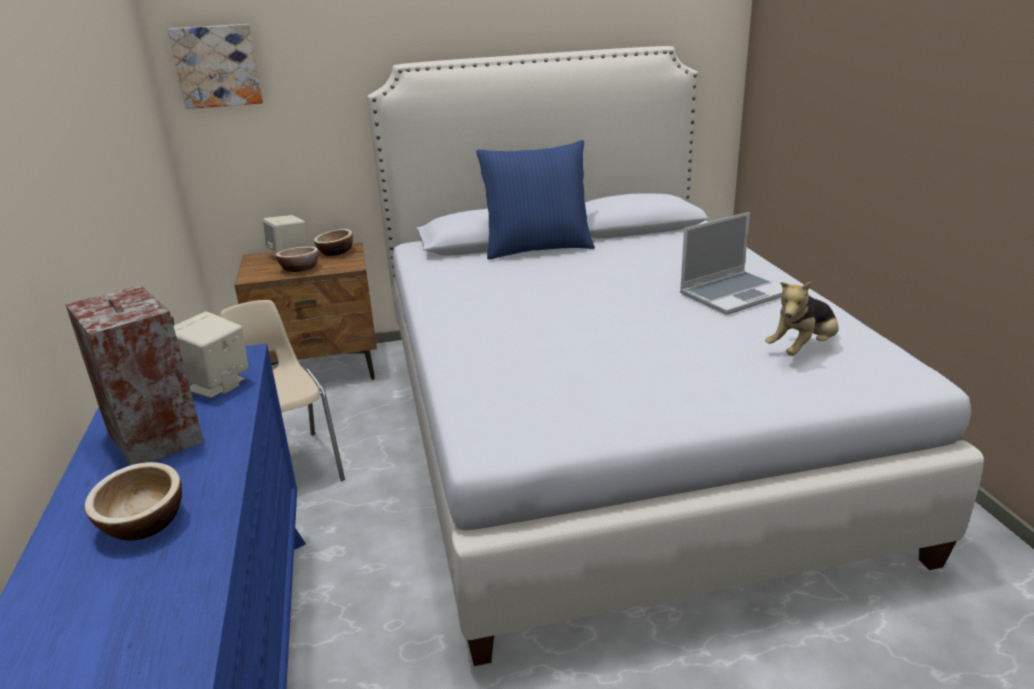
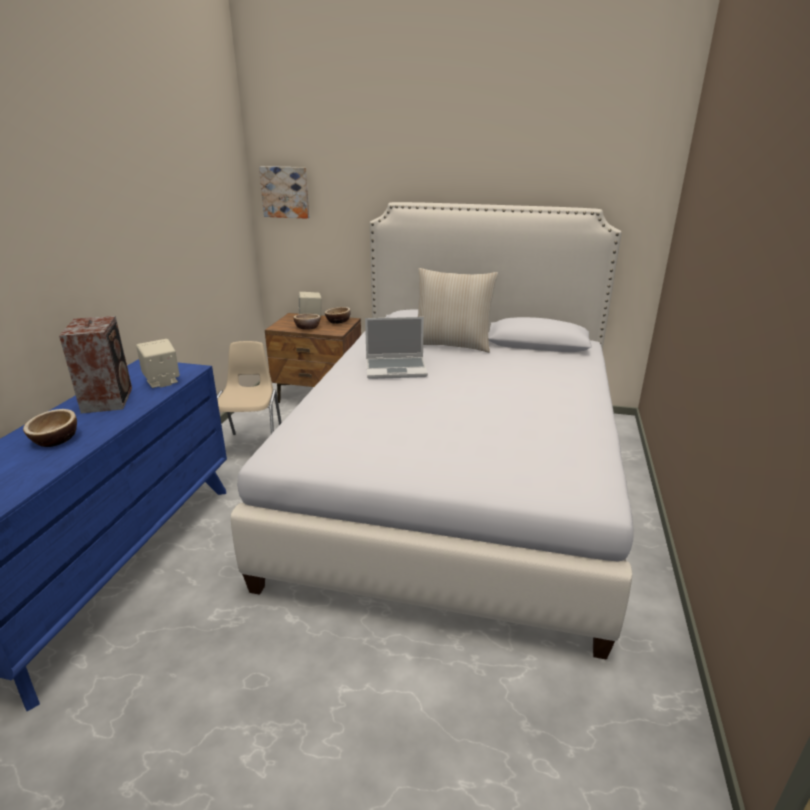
camera: 25 degrees right, 0 degrees up
blue pillow [476,140,595,260] -> beige pillow [418,268,498,353]
laptop [680,212,782,315] -> laptop moved to [365,317,428,379]
plush toy [765,282,839,355] -> none

